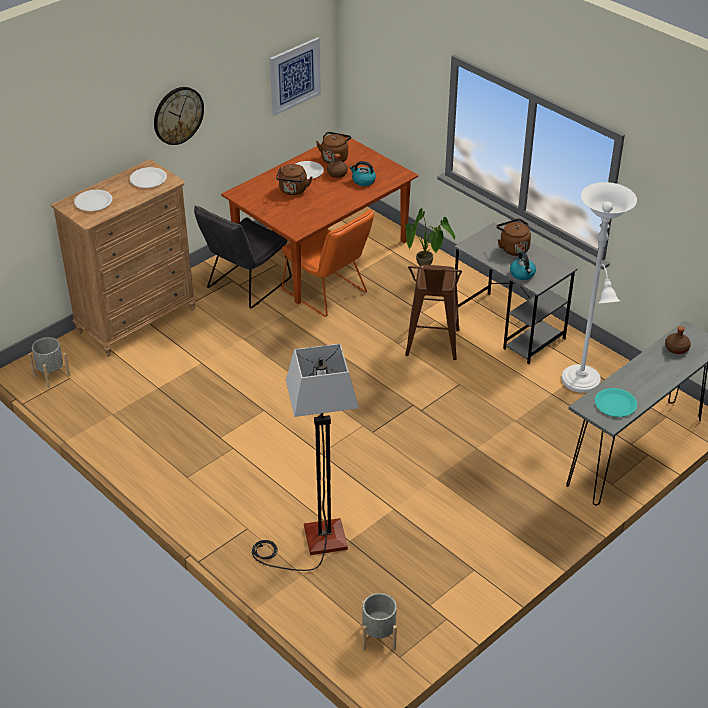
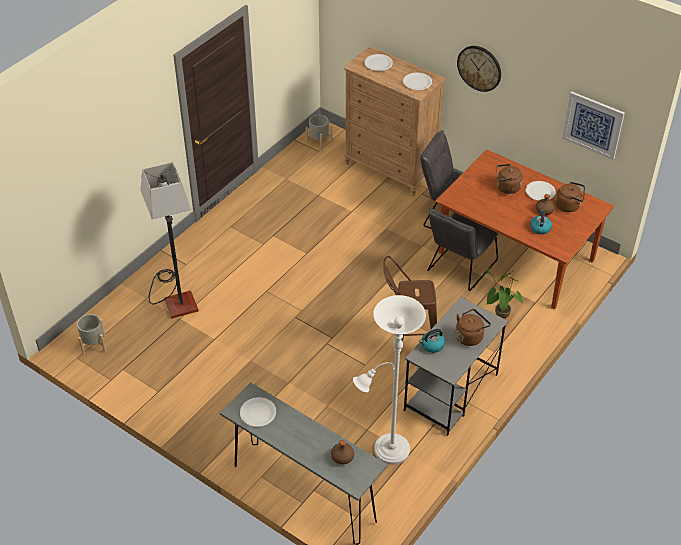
camera: 80 degrees right, 5 degrees up
orange chair [282,209,374,317] -> grey chair [427,208,499,291]
turquoise plate [595,388,637,417] -> white plate [240,397,276,427]

